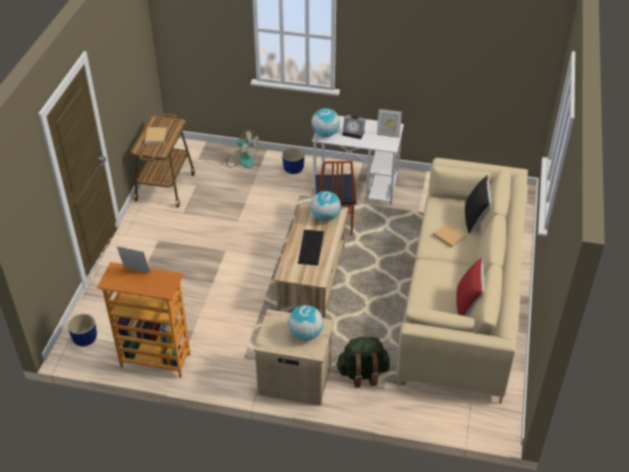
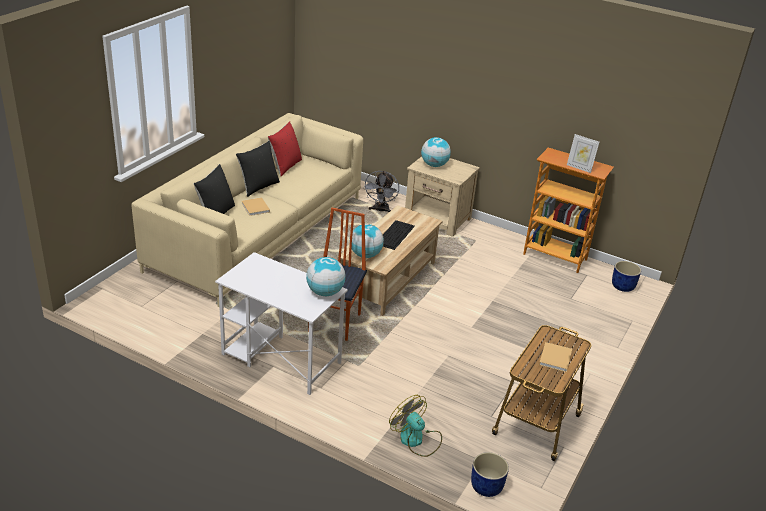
camera: 165 degrees left, 10 degrees down
blue planter [282,147,304,174] -> blue planter moved to [471,452,509,497]
green backpack [336,337,390,388] -> grey fan [363,171,399,212]
alarm clock [342,115,366,139] -> none
picture frame [377,109,402,138] -> none
none -> black pillow [236,141,280,197]

